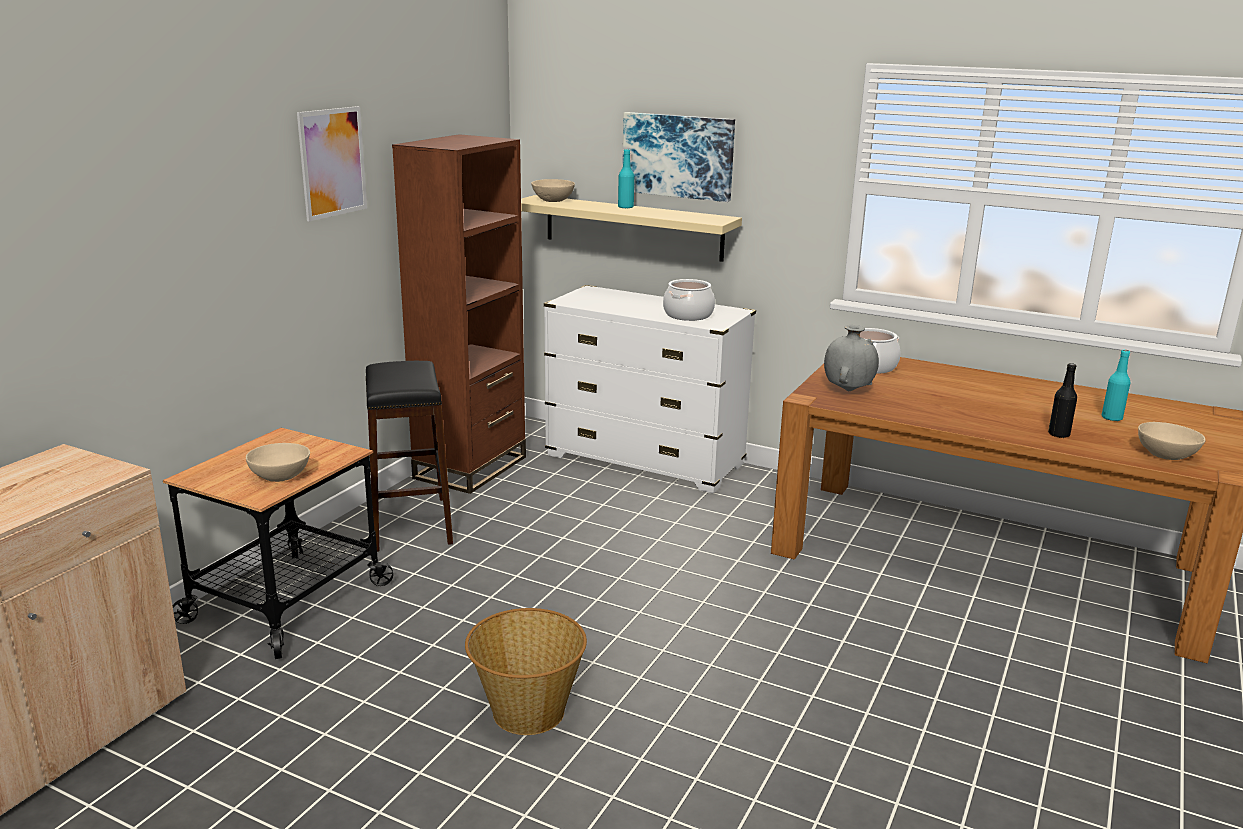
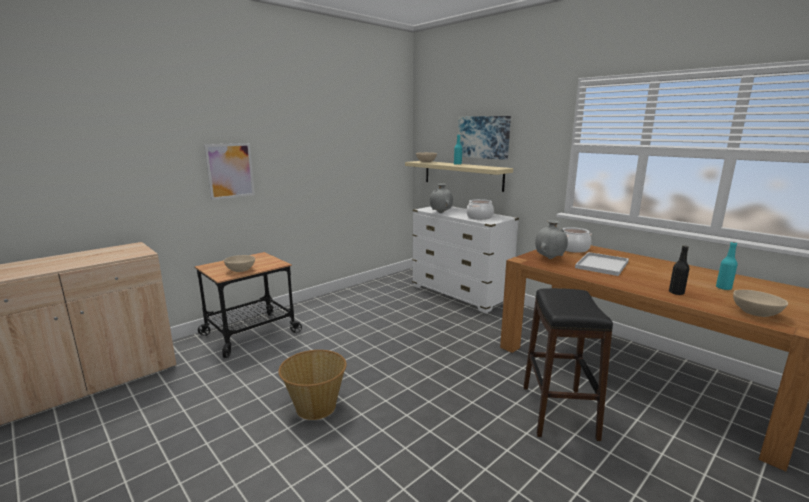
camera: 20 degrees right, 5 degrees down
picture [297,106,367,221] -> picture moved to [204,143,255,200]
black stool [366,361,453,552] -> black stool moved to [524,288,613,441]
brown bookcase [392,134,526,494] -> none
none -> grey vase [430,183,453,213]
none -> white tray [575,252,629,276]

